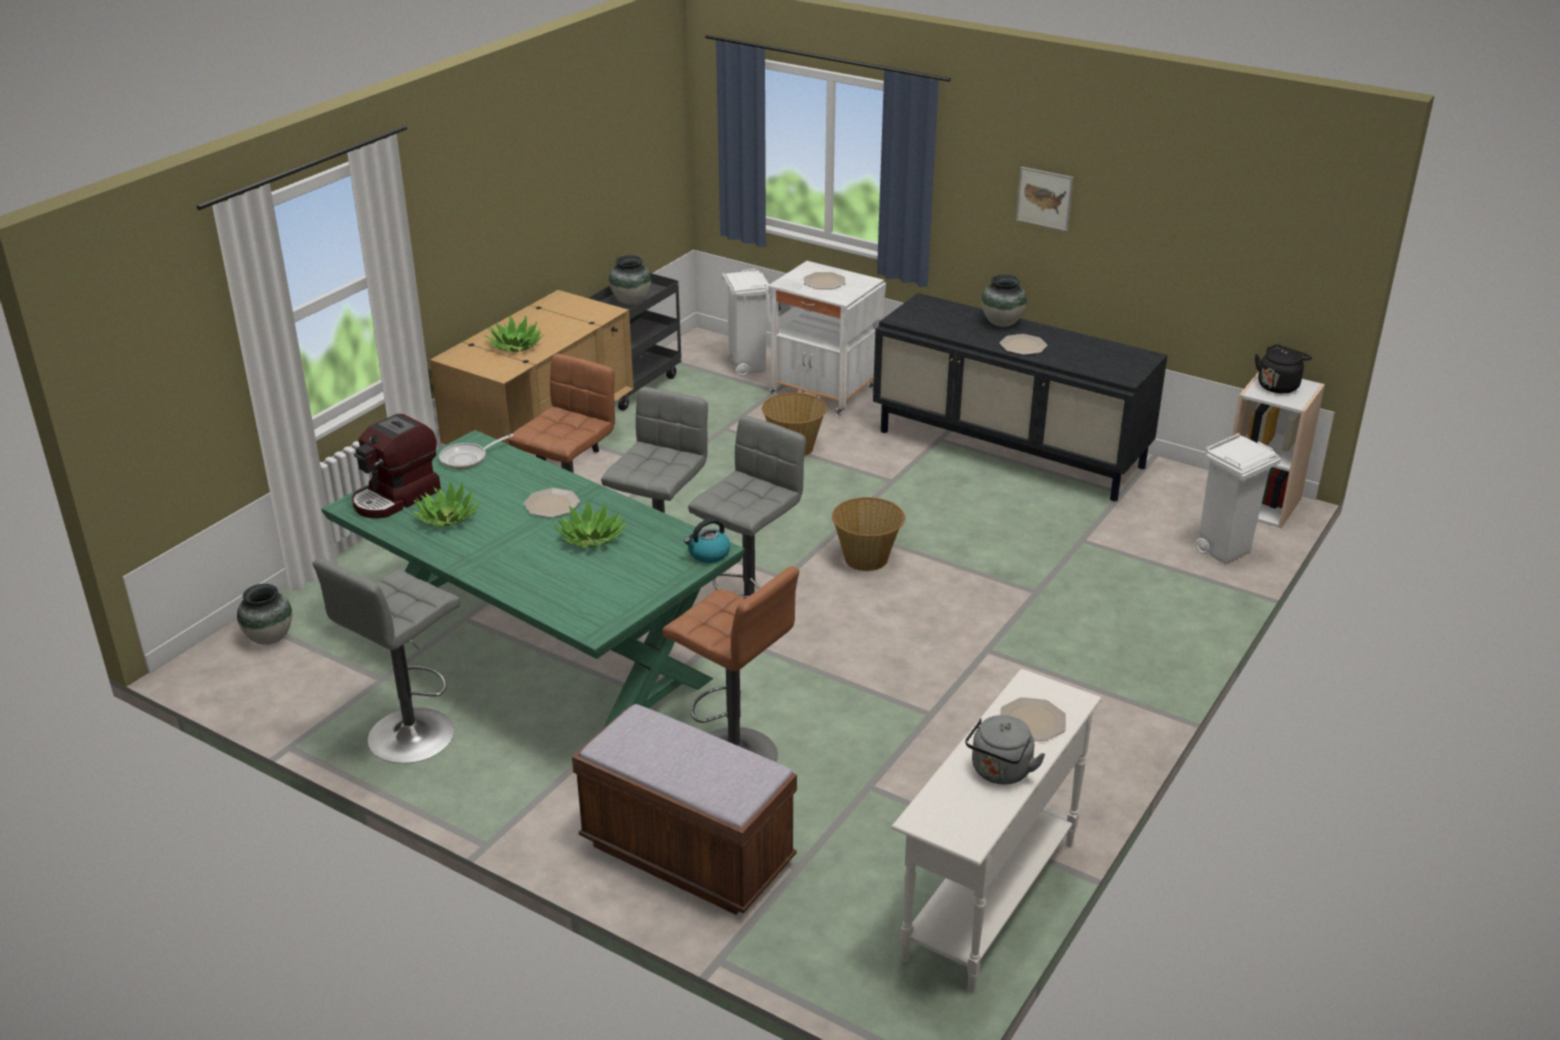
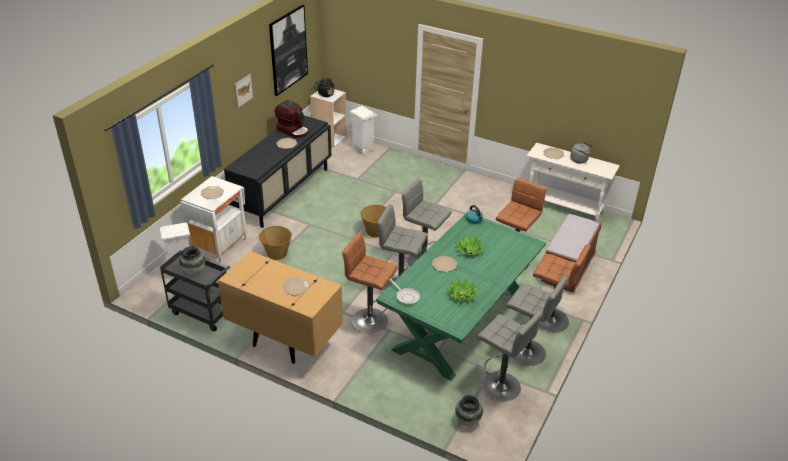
camera: 95 degrees left, 5 degrees up
coffee machine [352,414,441,518] -> coffee machine moved to [275,100,308,138]
potted plant [485,315,544,352] -> plate [282,277,310,295]
vase [981,274,1027,327] -> none
none -> picture [269,5,308,96]
none -> grey stool [477,311,543,402]
none -> brown stool [533,244,591,333]

